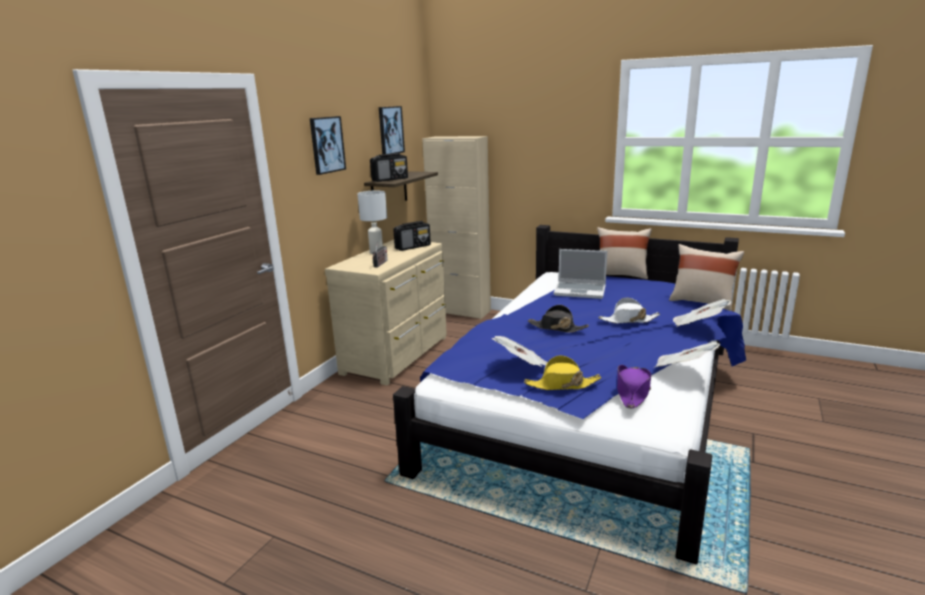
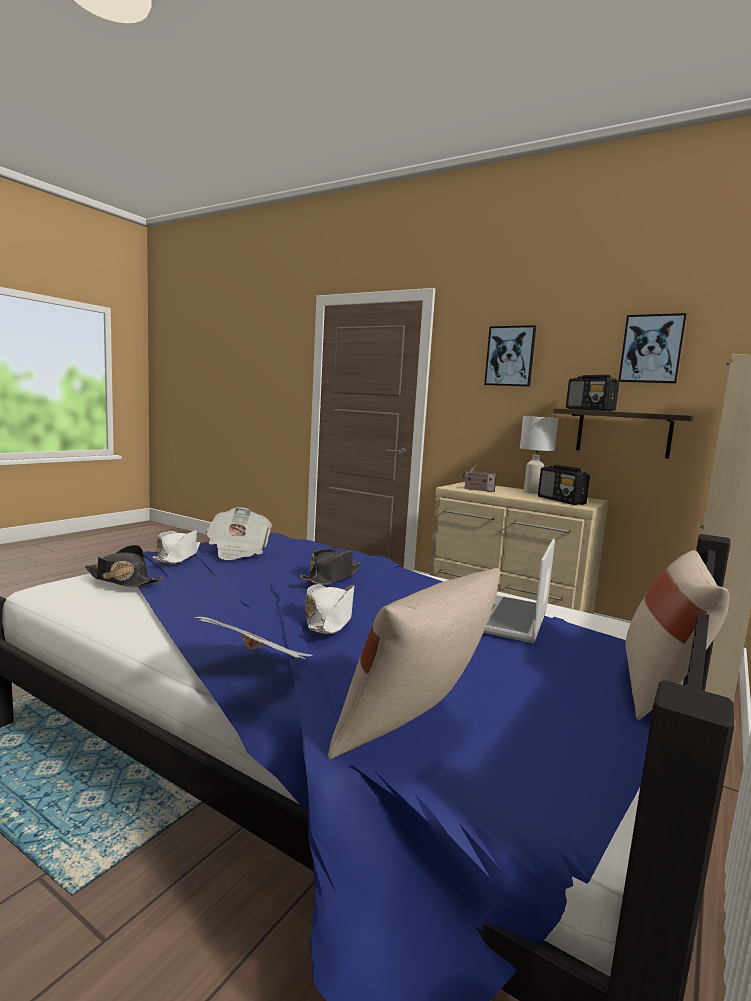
camera: 95 degrees right, 10 degrees down
yellow hat [524,355,601,390] -> white hat [153,530,200,564]
purple hat [617,365,651,408] -> black hat [85,545,163,587]
newspaper [655,341,720,367] -> none

